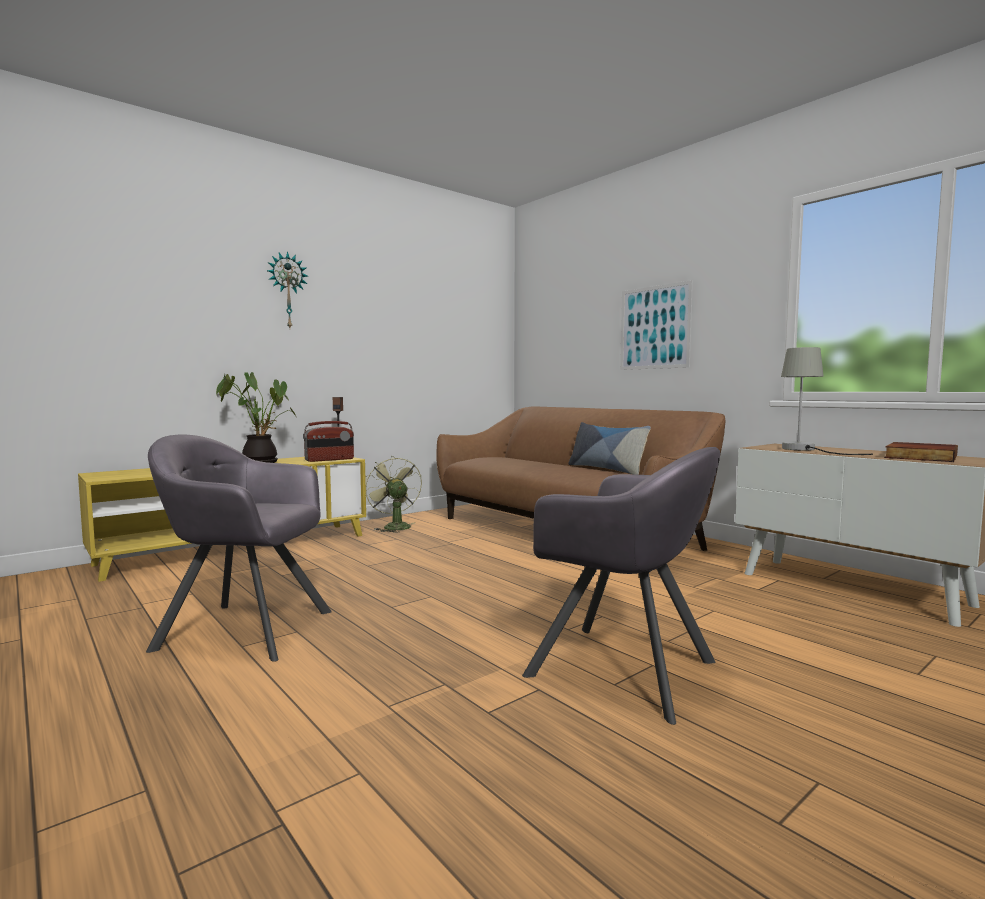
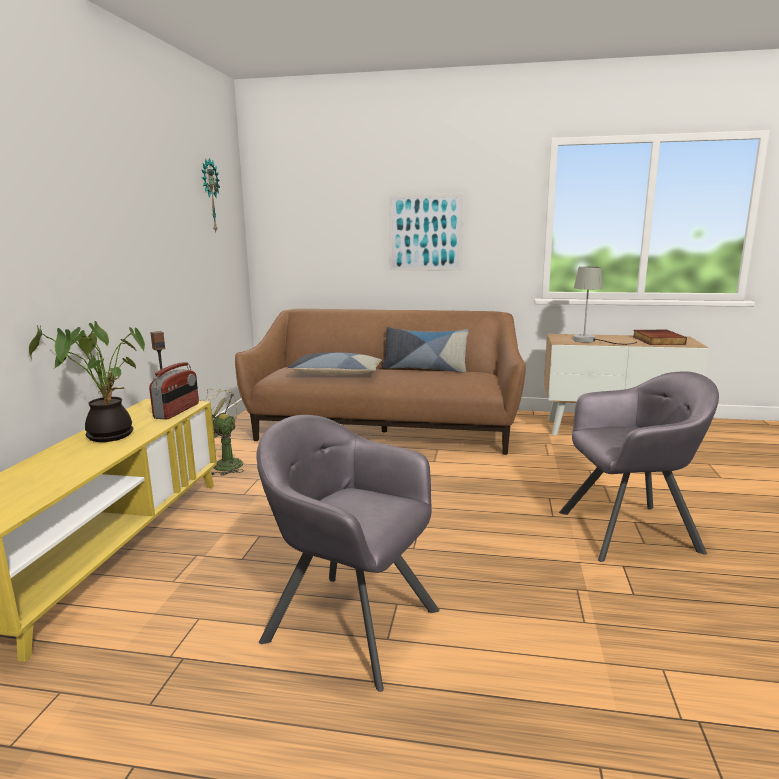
camera: 40 degrees left, 10 degrees up
grey armchair [146,435,332,662] -> grey armchair turned 60 degrees clockwise [256,415,439,692]
wall clock [267,251,307,328] -> wall clock moved to [201,158,220,232]
none -> pillow [287,352,382,375]

